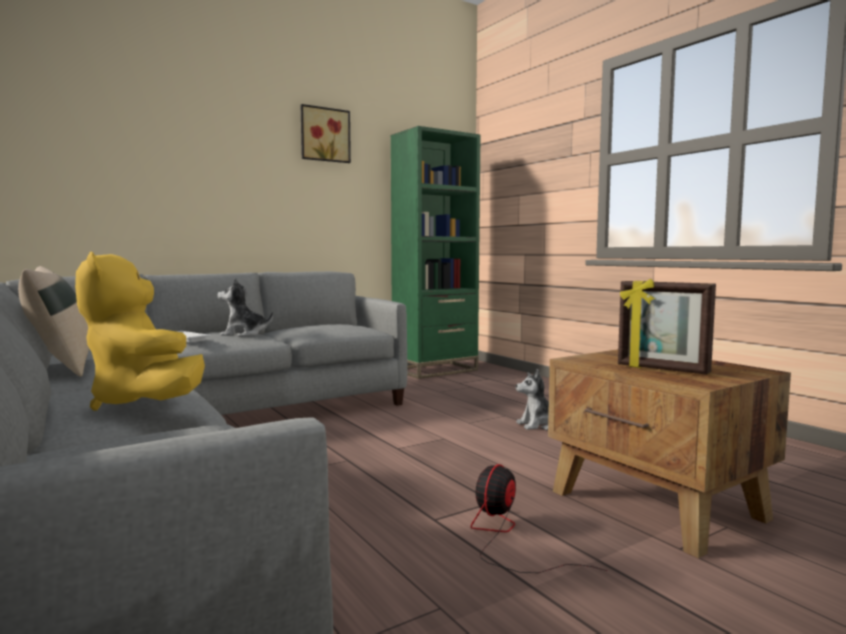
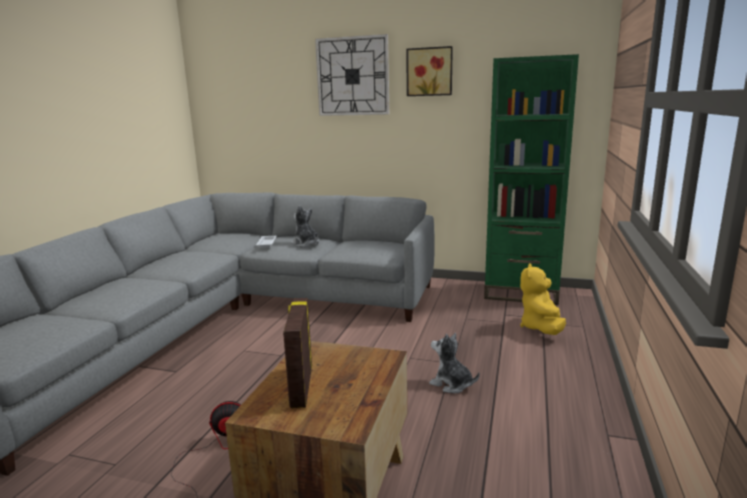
camera: 50 degrees right, 10 degrees up
beige pillow [18,266,89,377] -> none
yellow plush toy [75,251,205,411] -> yellow plush toy moved to [520,263,566,335]
none -> wall clock [315,34,389,116]

